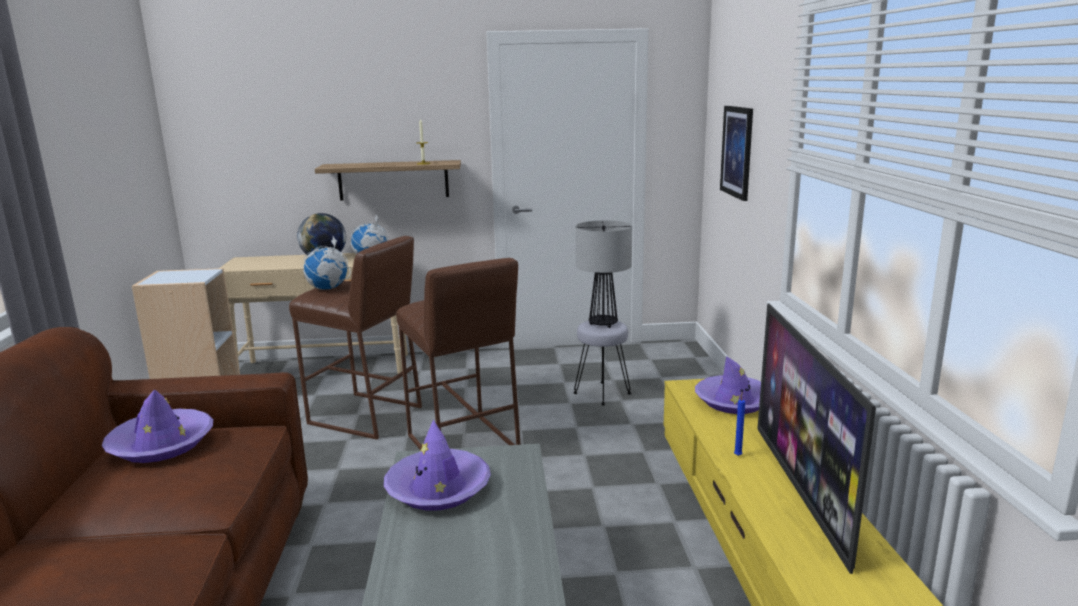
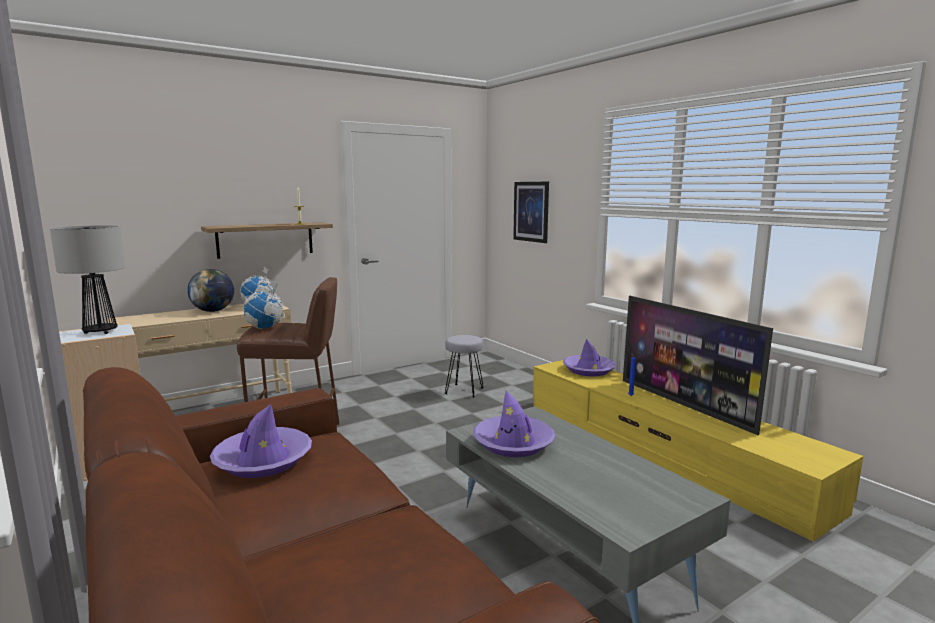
camera: 30 degrees left, 5 degrees down
brown stool [396,258,521,450] -> none
table lamp [576,220,632,328] -> table lamp moved to [50,225,125,334]

